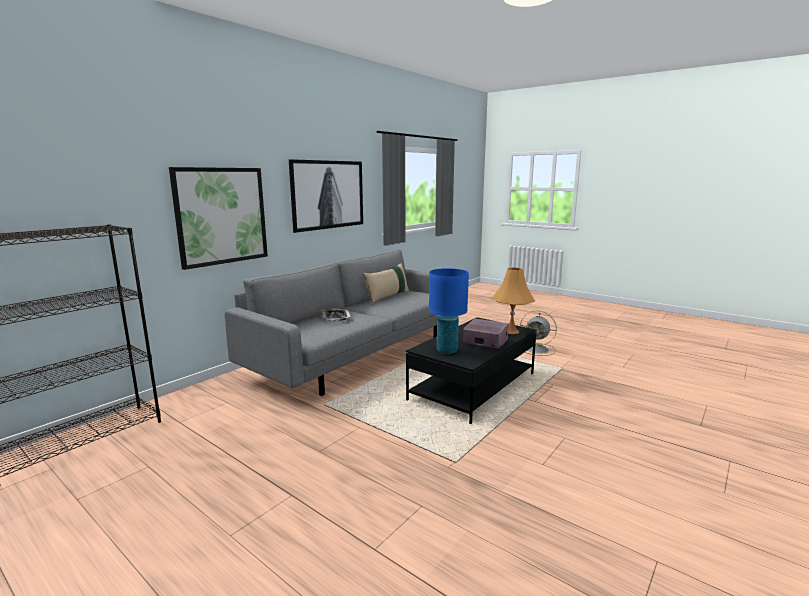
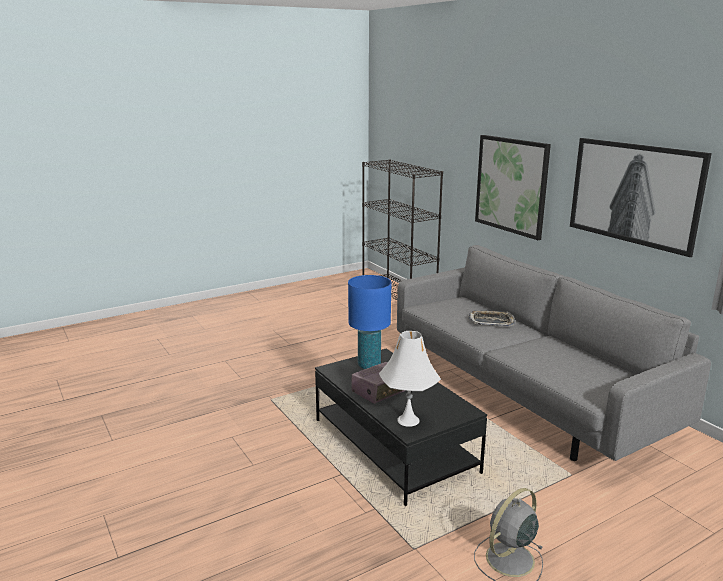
camera: 110 degrees right, 5 degrees up
beige pillow [363,263,409,304] -> none
orange table lamp [493,267,535,334] -> white table lamp [379,331,441,427]

